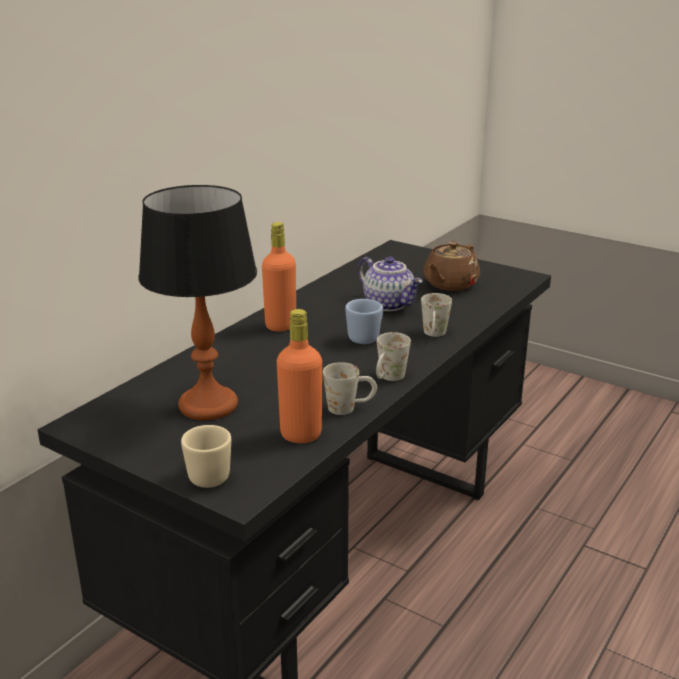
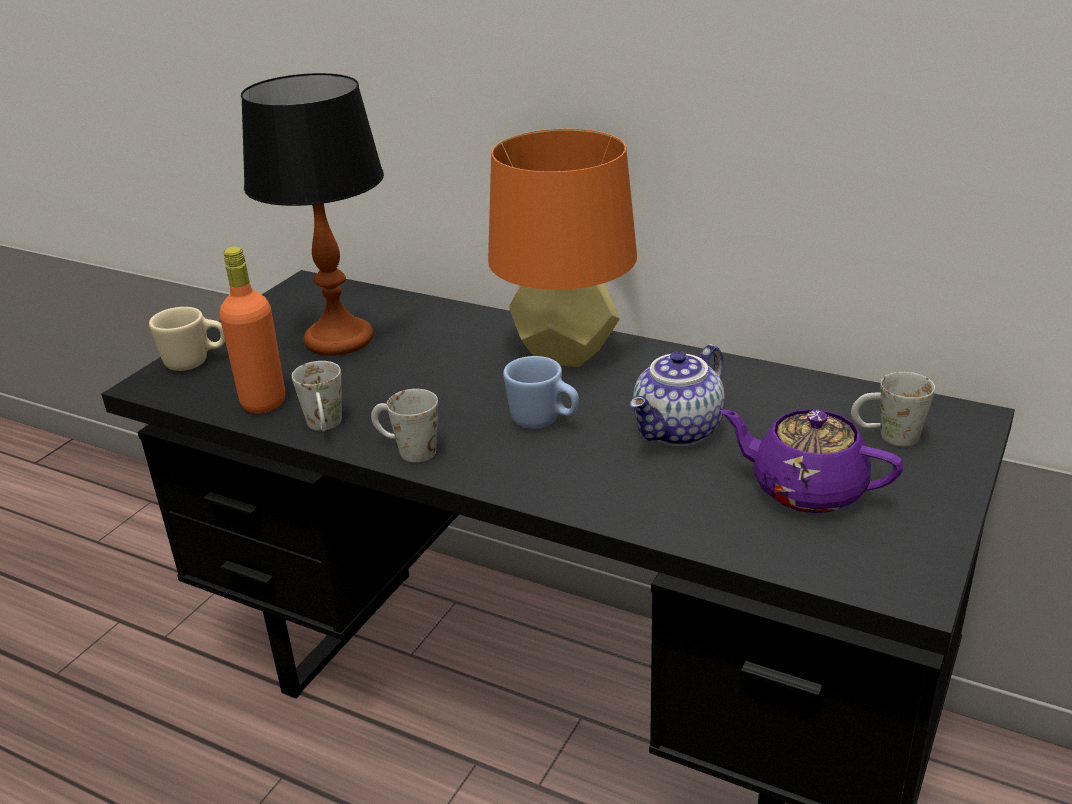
camera: 85 degrees right, 5 degrees up
orange bottle [262,222,296,331] -> orange table lamp [488,129,637,367]
white mug [421,293,452,337] -> white mug moved to [851,372,935,447]
brown teapot [424,241,480,291] -> purple teapot [720,409,903,513]

